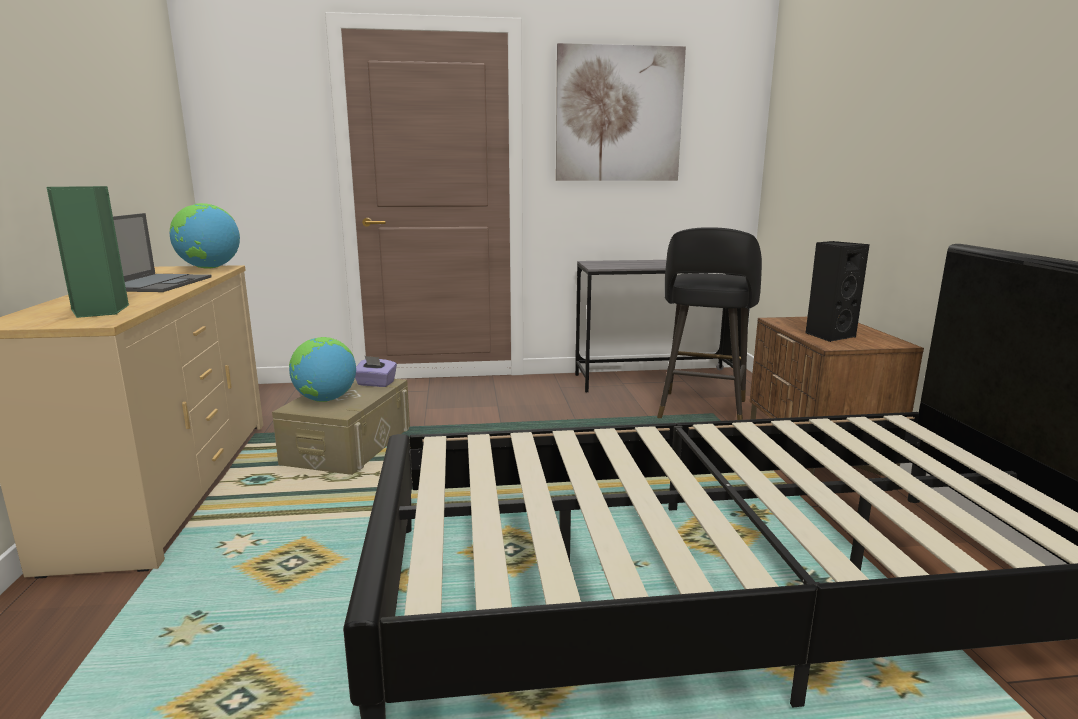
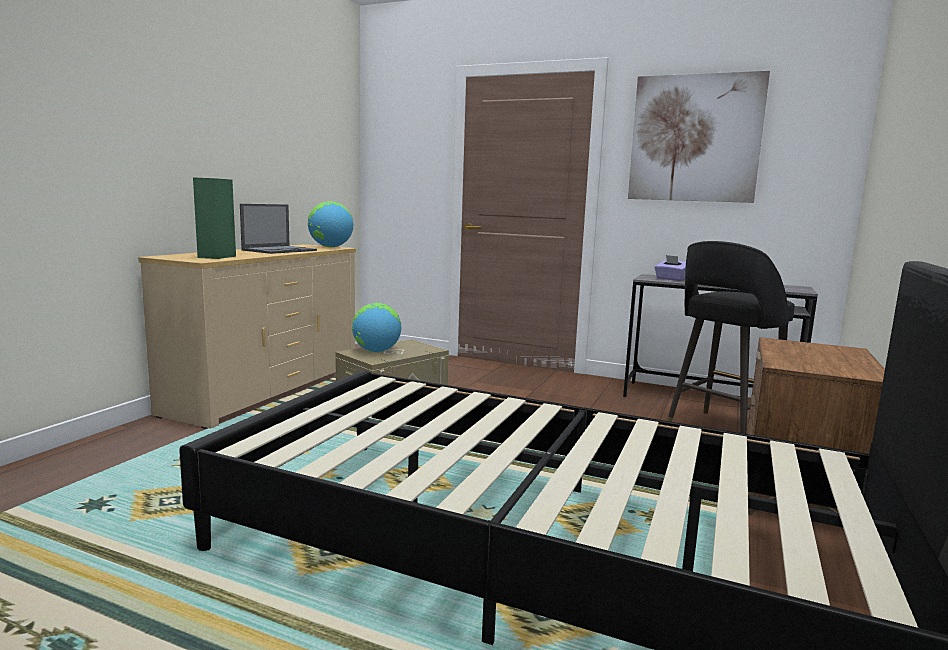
camera: 30 degrees right, 5 degrees down
purple tissue box [355,356,397,387] -> purple tissue box moved to [654,255,686,281]
black speaker [805,241,870,342] -> none

